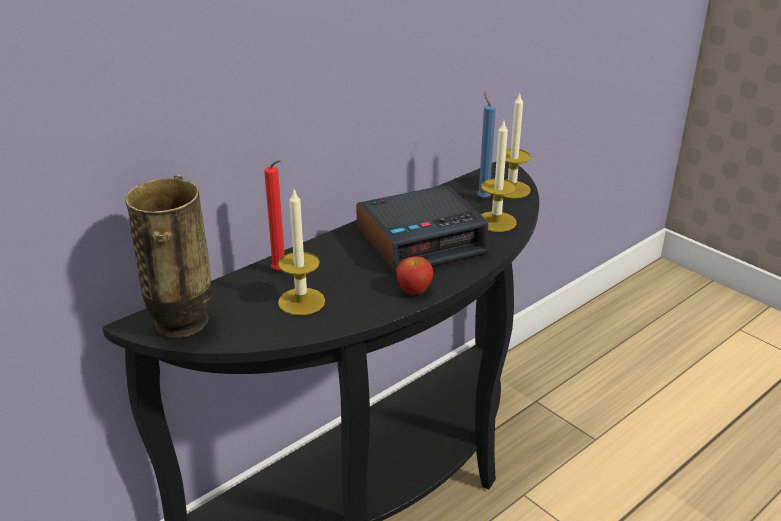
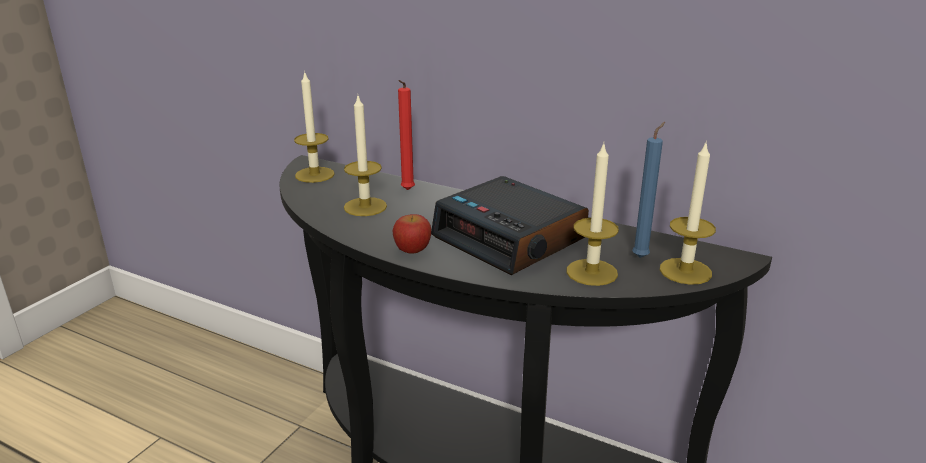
camera: 70 degrees right, 5 degrees down
vase [125,174,211,338] -> candle [294,73,335,183]

